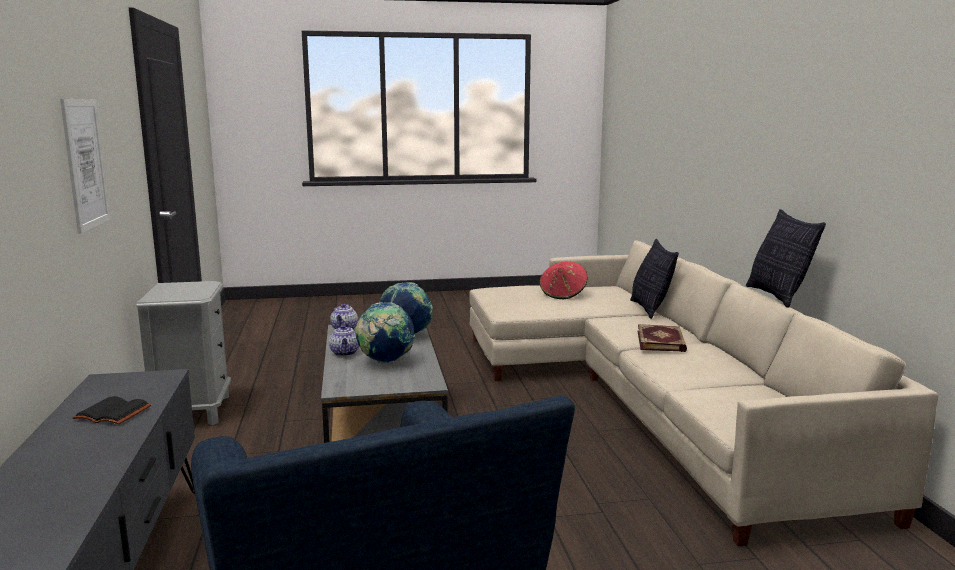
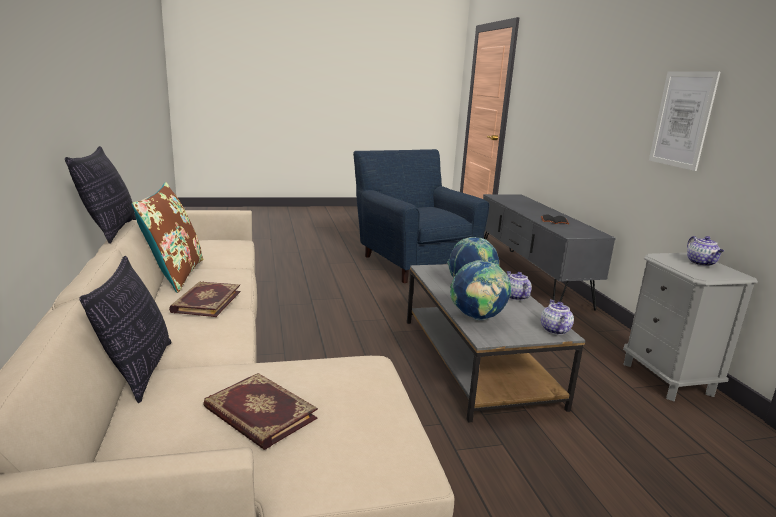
camera: 175 degrees right, 5 degrees up
red hat [540,262,588,299] -> book [203,373,318,450]
none -> brown pillow [132,182,203,293]
none -> teapot [687,236,724,266]

